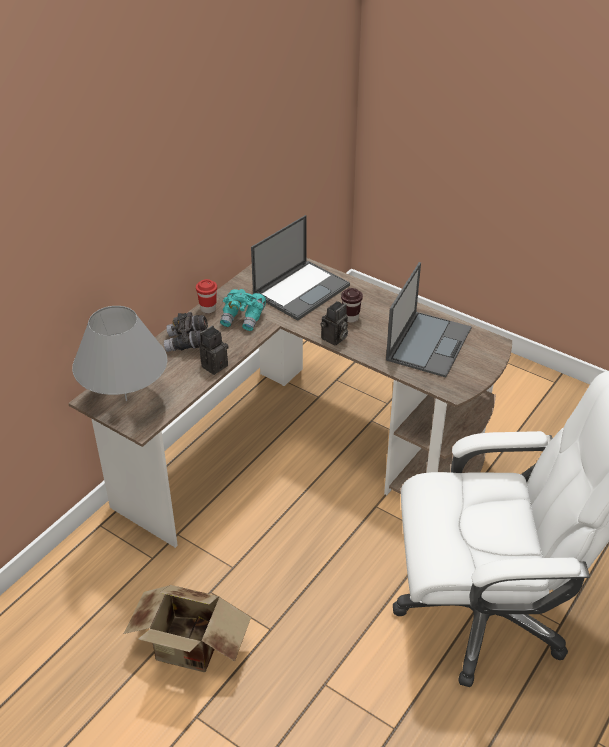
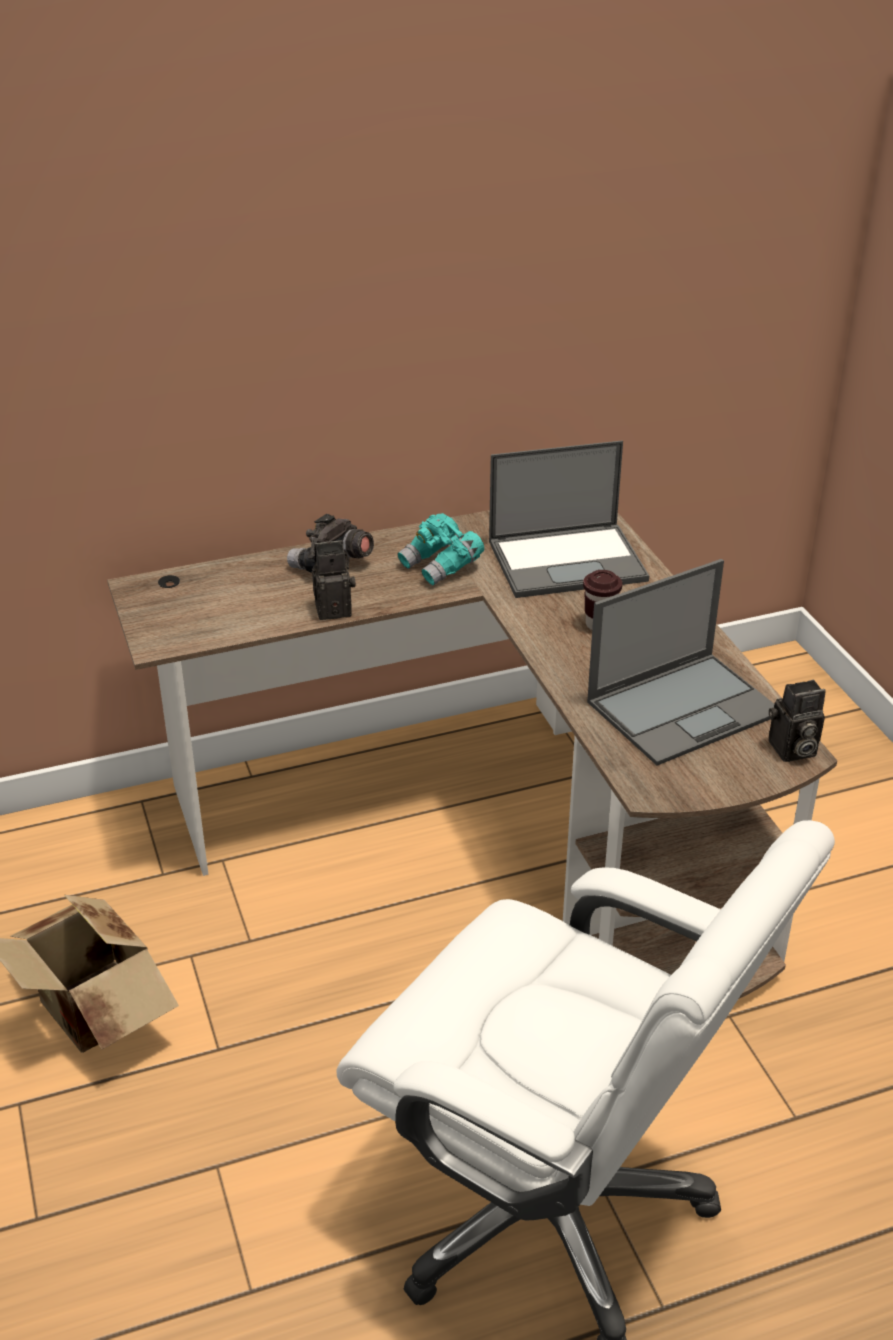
camera: 35 degrees right, 5 degrees down
grey table lamp [72,306,168,401] -> none
red cup [196,279,217,313] -> none
camera [321,301,348,346] -> camera moved to [769,680,826,762]

